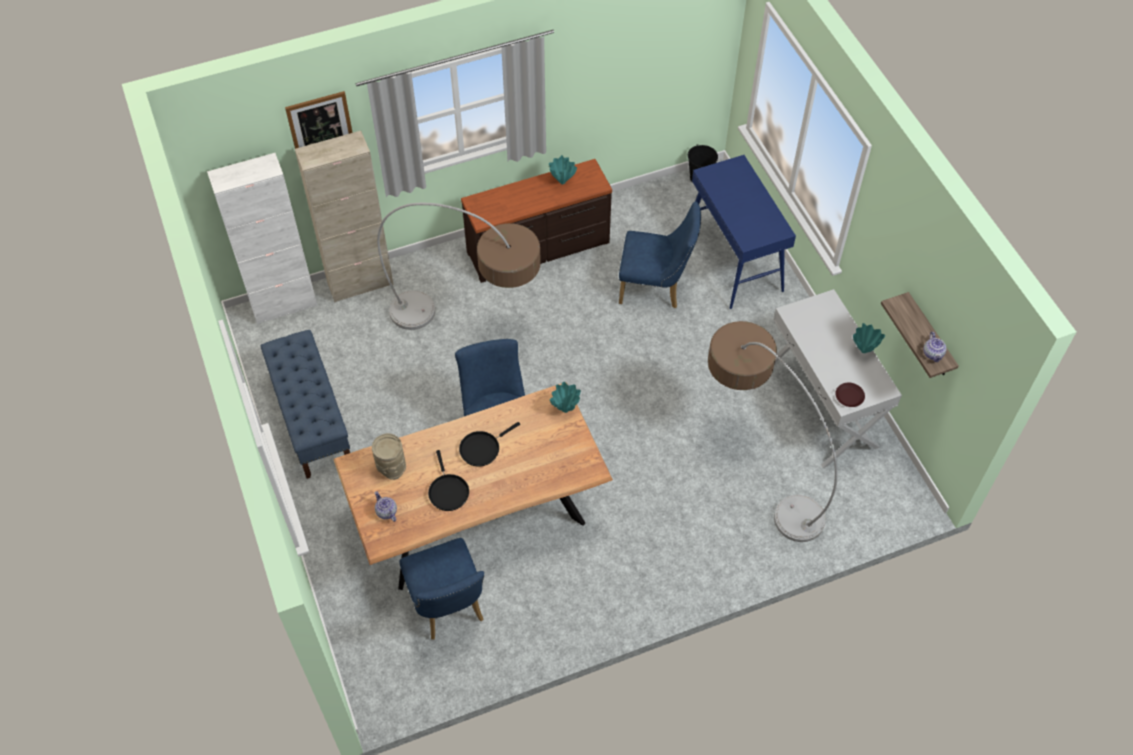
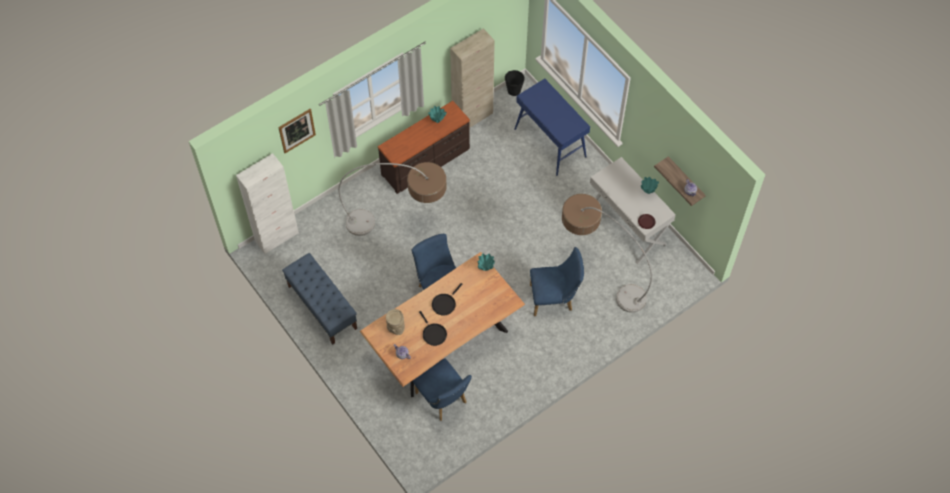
camera: 15 degrees left, 5 degrees up
beige cabinet [295,131,394,302] -> beige cabinet moved to [450,28,495,127]
blue chair [619,201,701,308] -> blue chair moved to [530,247,584,316]

